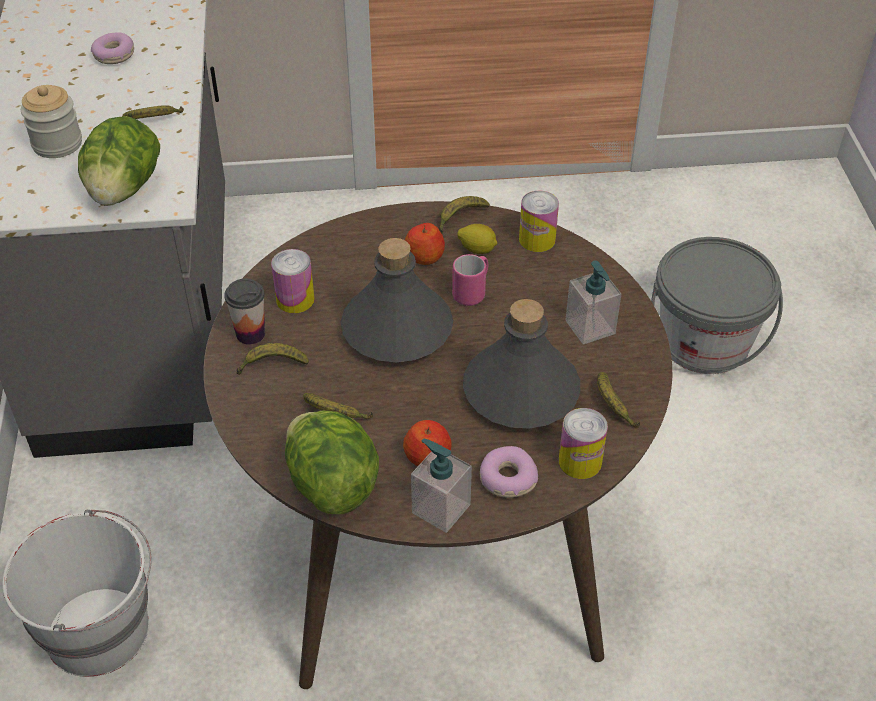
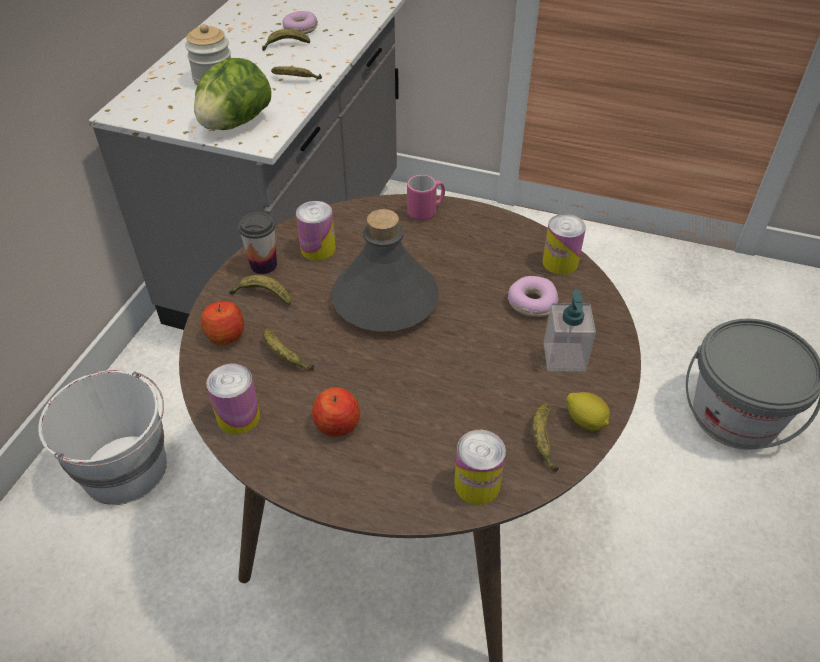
camera: 25 degrees right, 0 degrees up
lettuce [285,410,379,514] -> can [206,364,260,435]
apple [405,223,445,265] -> apple moved to [201,301,244,345]
soap dispenser [411,438,472,533] -> none
banana [439,196,490,234] -> banana moved to [262,29,310,51]
pink mug [452,254,488,306] -> pink mug moved to [407,175,445,221]
lemon [457,224,497,254] -> lemon moved to [566,392,610,431]
grey bottle [463,299,580,429] -> none
donut [480,446,538,498] -> donut moved to [508,276,559,317]

